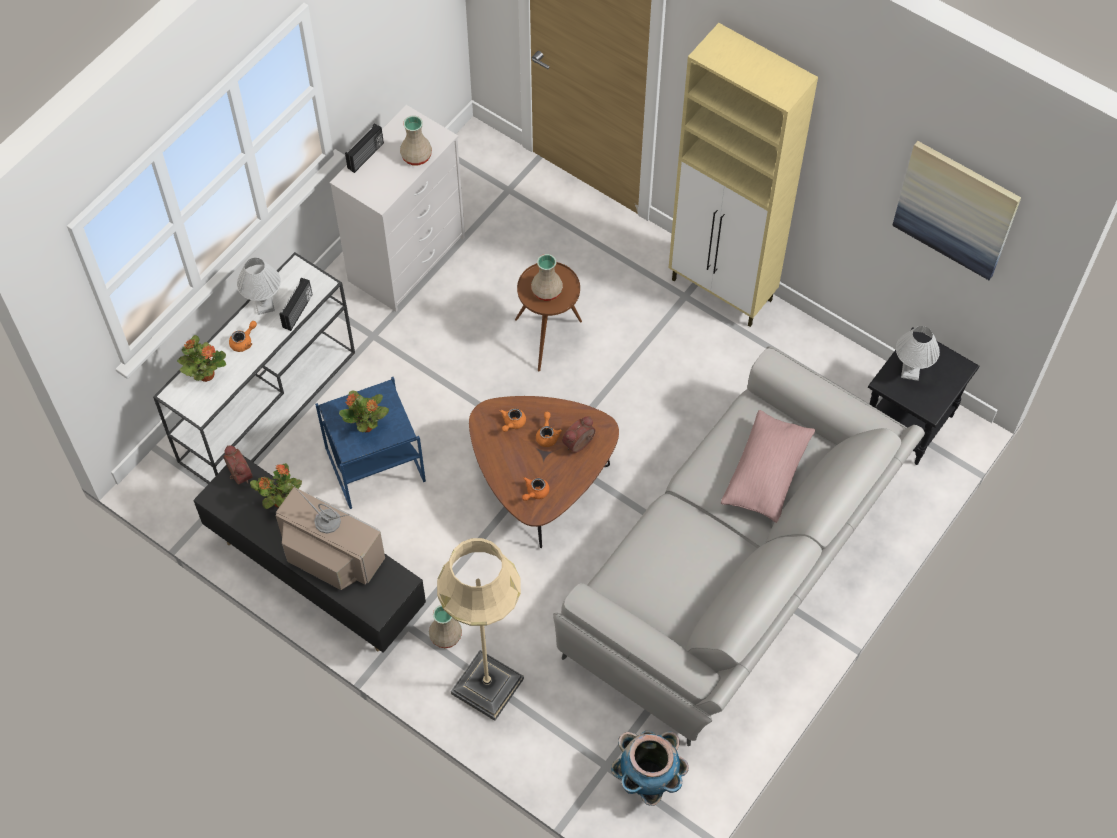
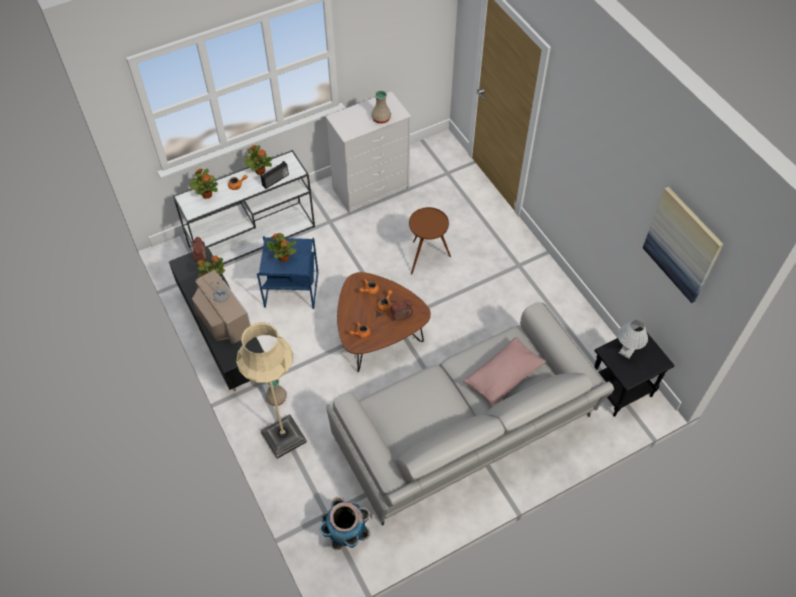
camera: 25 degrees right, 5 degrees down
white table lamp [237,258,281,315] -> potted plant [244,145,272,175]
radio [345,123,384,173] -> none
beige vase [531,254,563,301] -> none
beige cabinet [669,23,818,327] -> none

